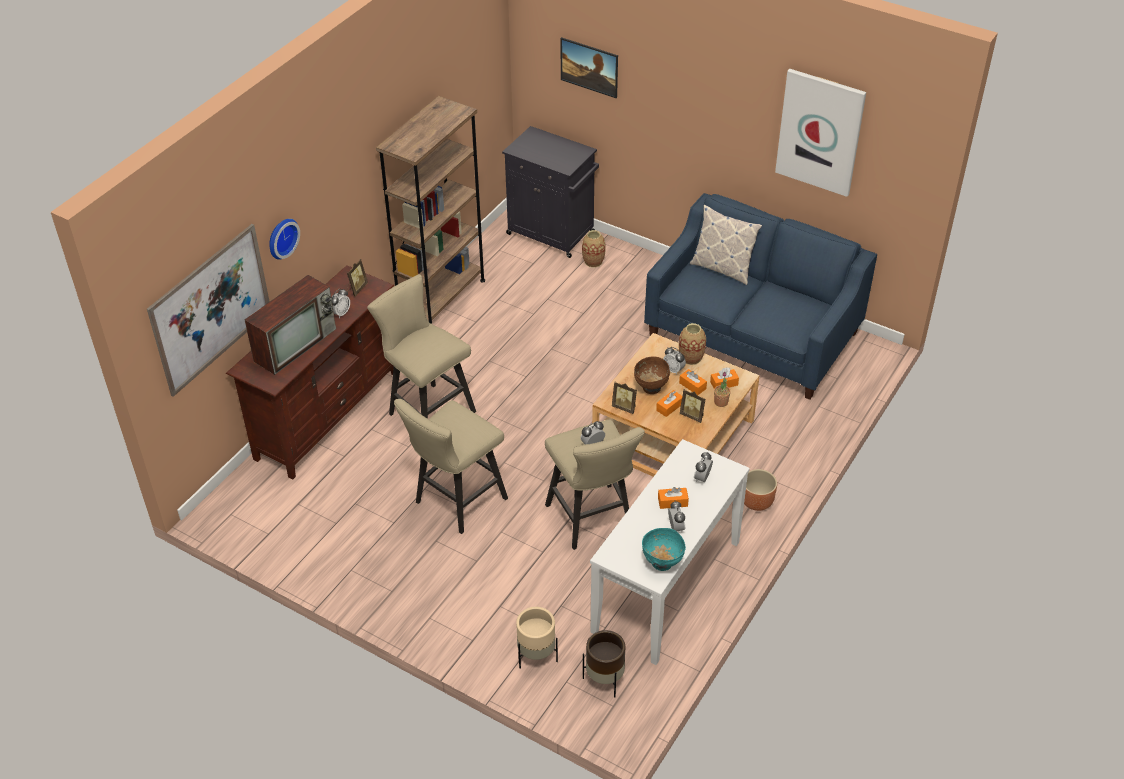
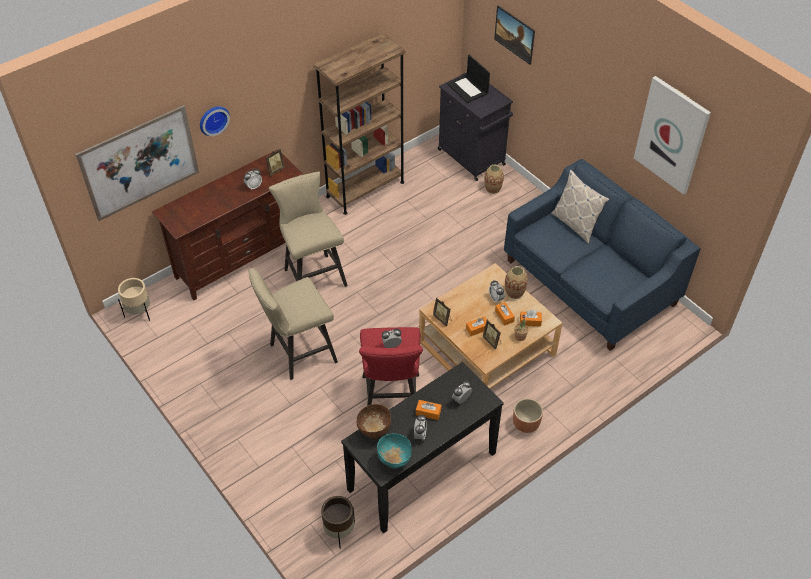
camera: 20 degrees right, 5 degrees up
television [244,275,336,375] -> none
beige planter [516,607,558,668] -> beige planter moved to [118,278,150,321]
beige stool [545,420,645,550] -> red stool [359,327,423,406]
white console table [590,439,750,665] -> black console table [341,362,504,533]
brown bowl [634,356,670,394] -> brown bowl moved to [357,404,391,439]
none -> laptop [447,55,490,103]

